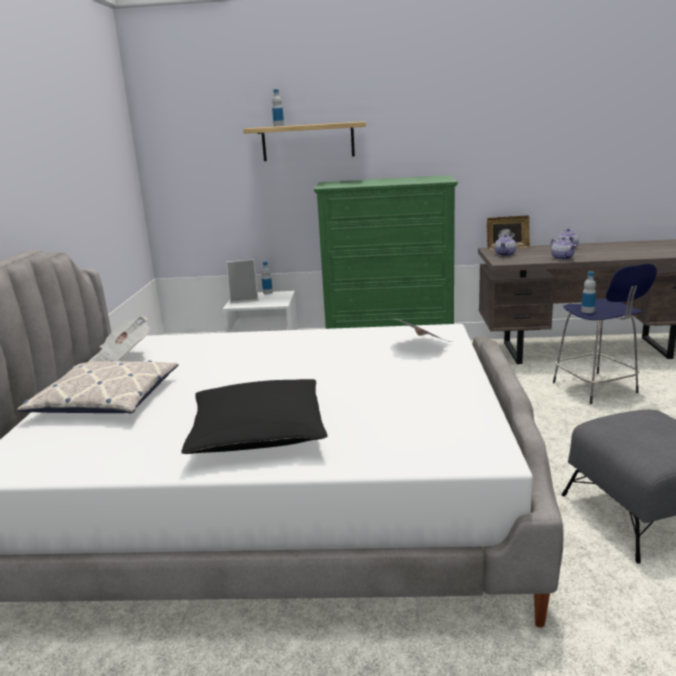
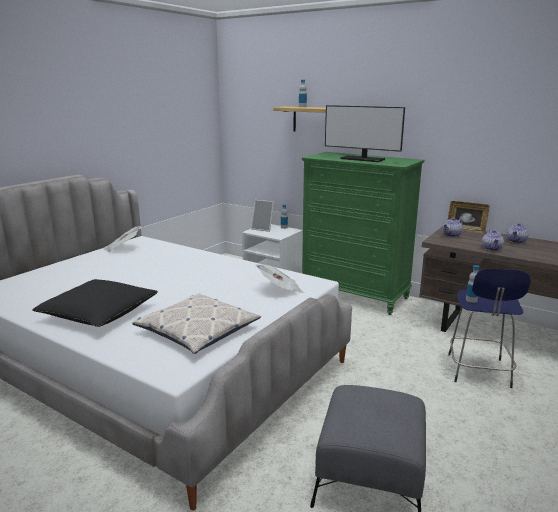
camera: 30 degrees right, 0 degrees up
pillow [17,360,178,413] -> pillow moved to [132,294,261,354]
none -> monitor [325,105,405,162]

